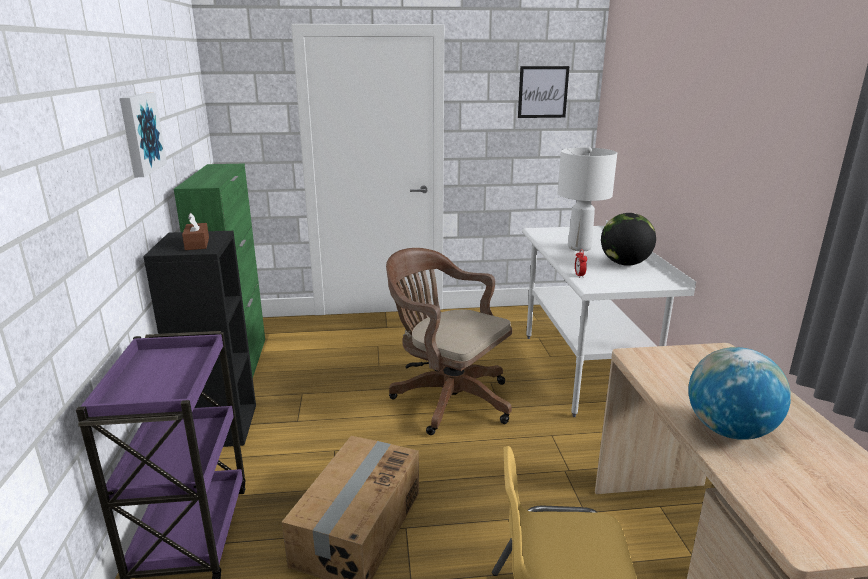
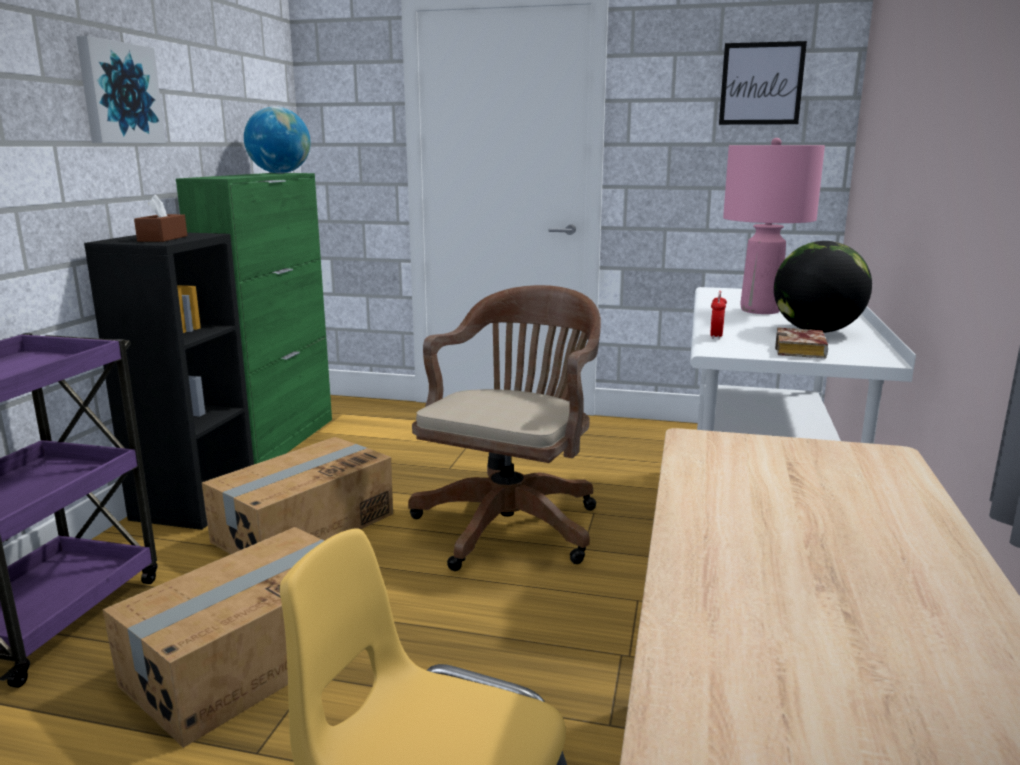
camera: 20 degrees right, 5 degrees down
brown office chair [386,248,512,435] -> brown office chair turned 60 degrees clockwise [408,285,601,571]
white table lamp [557,147,617,251] -> pink table lamp [723,138,825,314]
globe [688,347,791,440] -> globe moved to [244,106,311,174]
none -> cardboard box [202,437,393,554]
none -> book [775,328,828,358]

